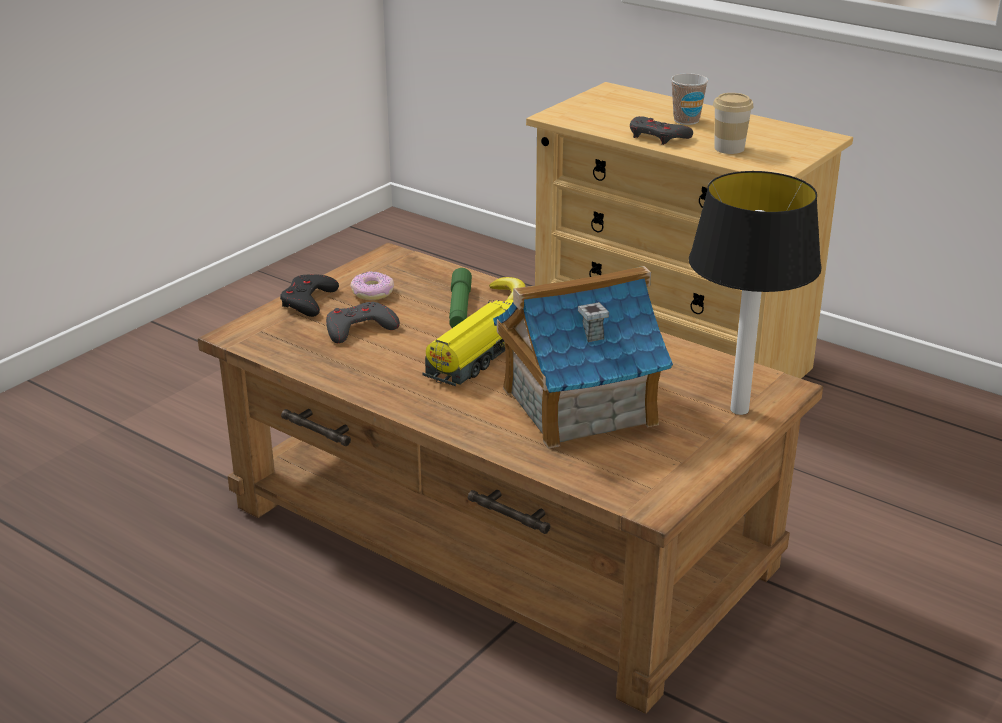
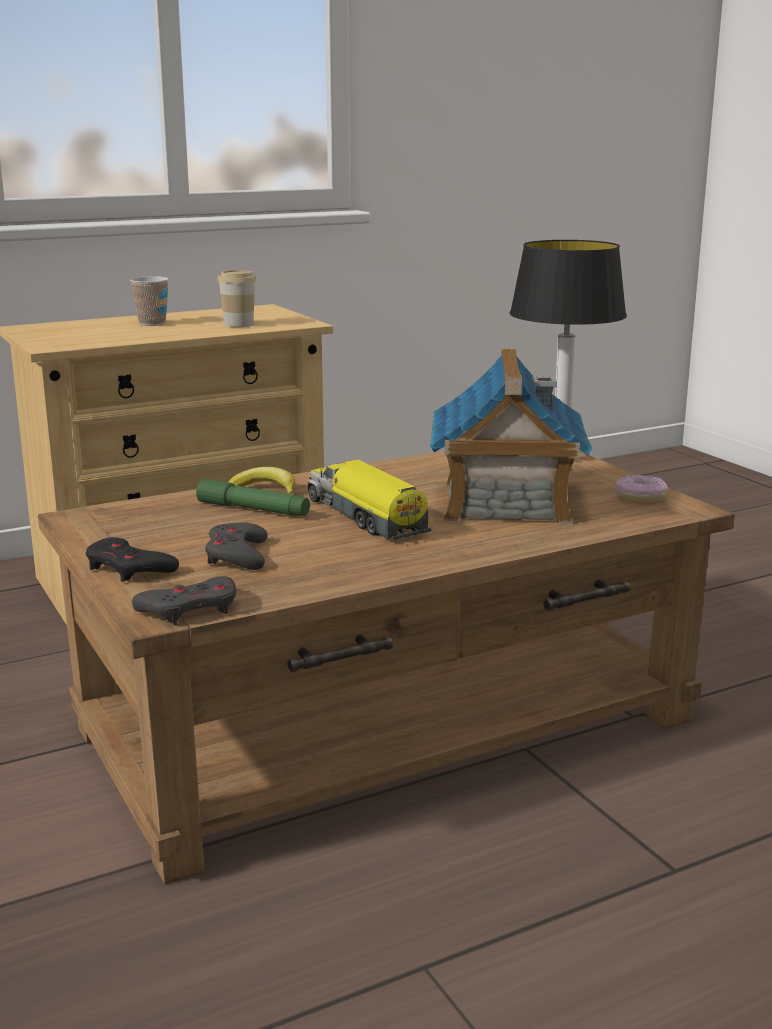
camera: 65 degrees left, 10 degrees down
donut [350,271,394,300] -> donut moved to [615,475,668,502]
grey game controller [630,116,693,145] -> grey game controller moved to [132,576,236,625]

